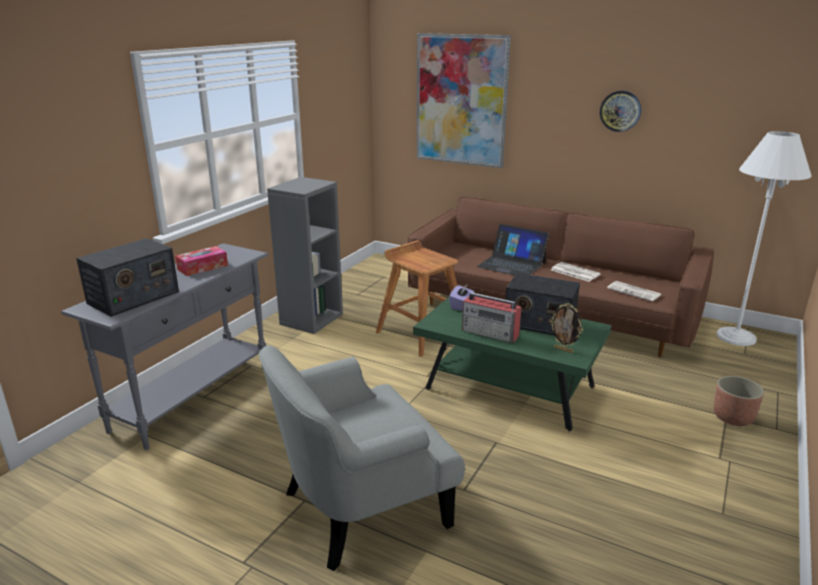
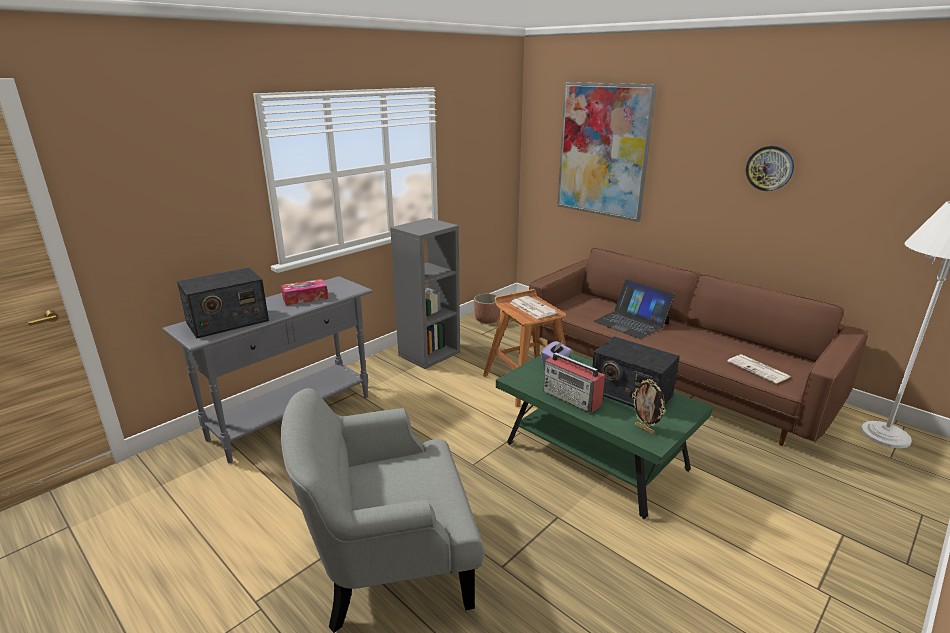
camera: 15 degrees right, 0 degrees up
newspaper [551,262,601,282] -> newspaper moved to [510,296,557,319]
planter [714,376,764,426] -> planter moved to [474,293,501,323]

